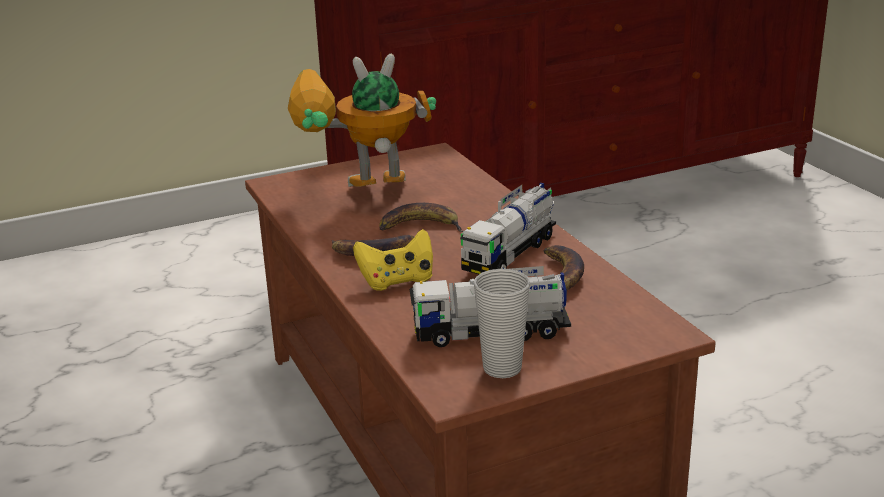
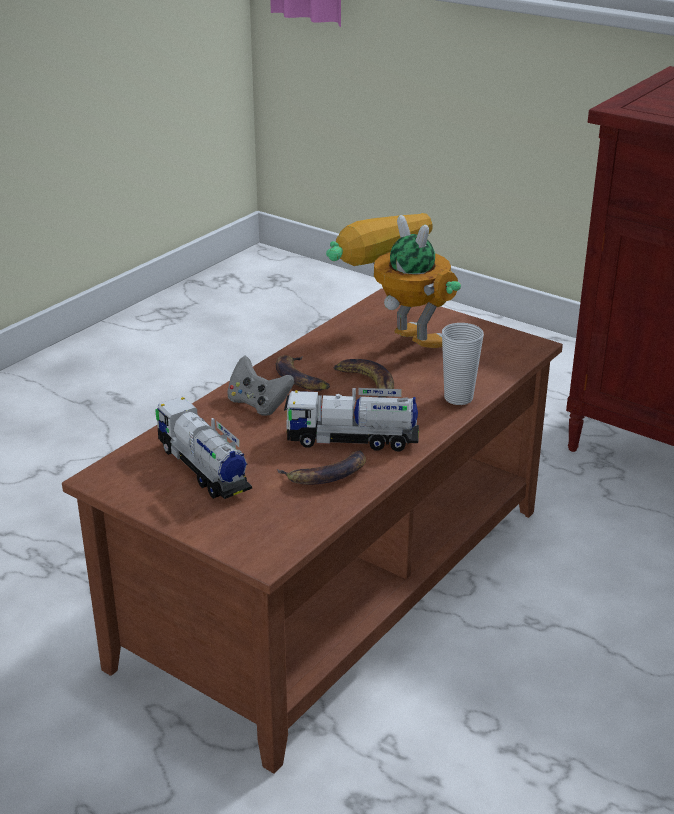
camera: 60 degrees right, 5 degrees up
yellow game controller [353,229,433,291] -> grey game controller [227,356,295,416]
cup [474,269,530,378] -> cup moved to [442,323,484,405]

